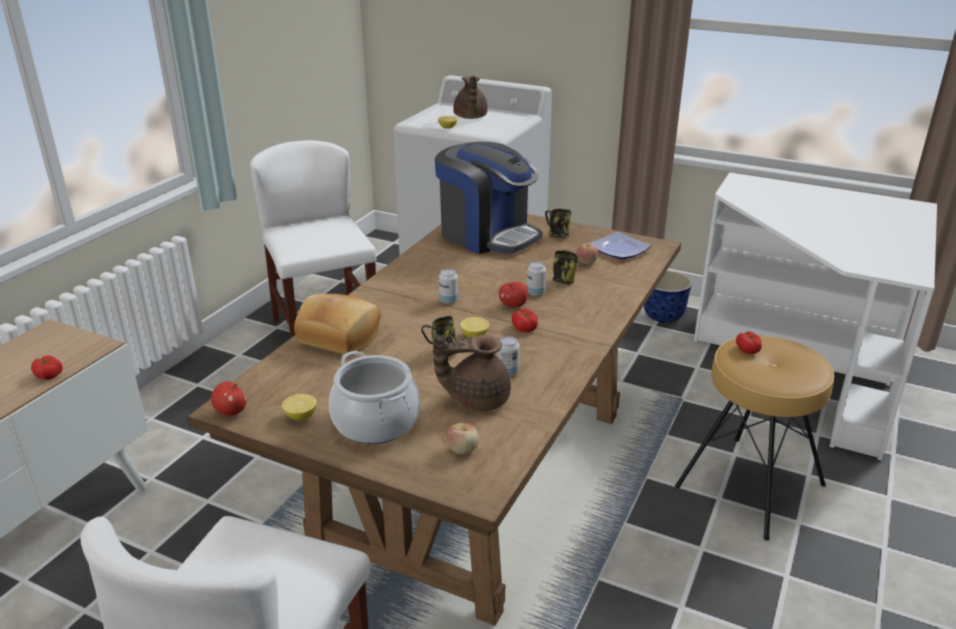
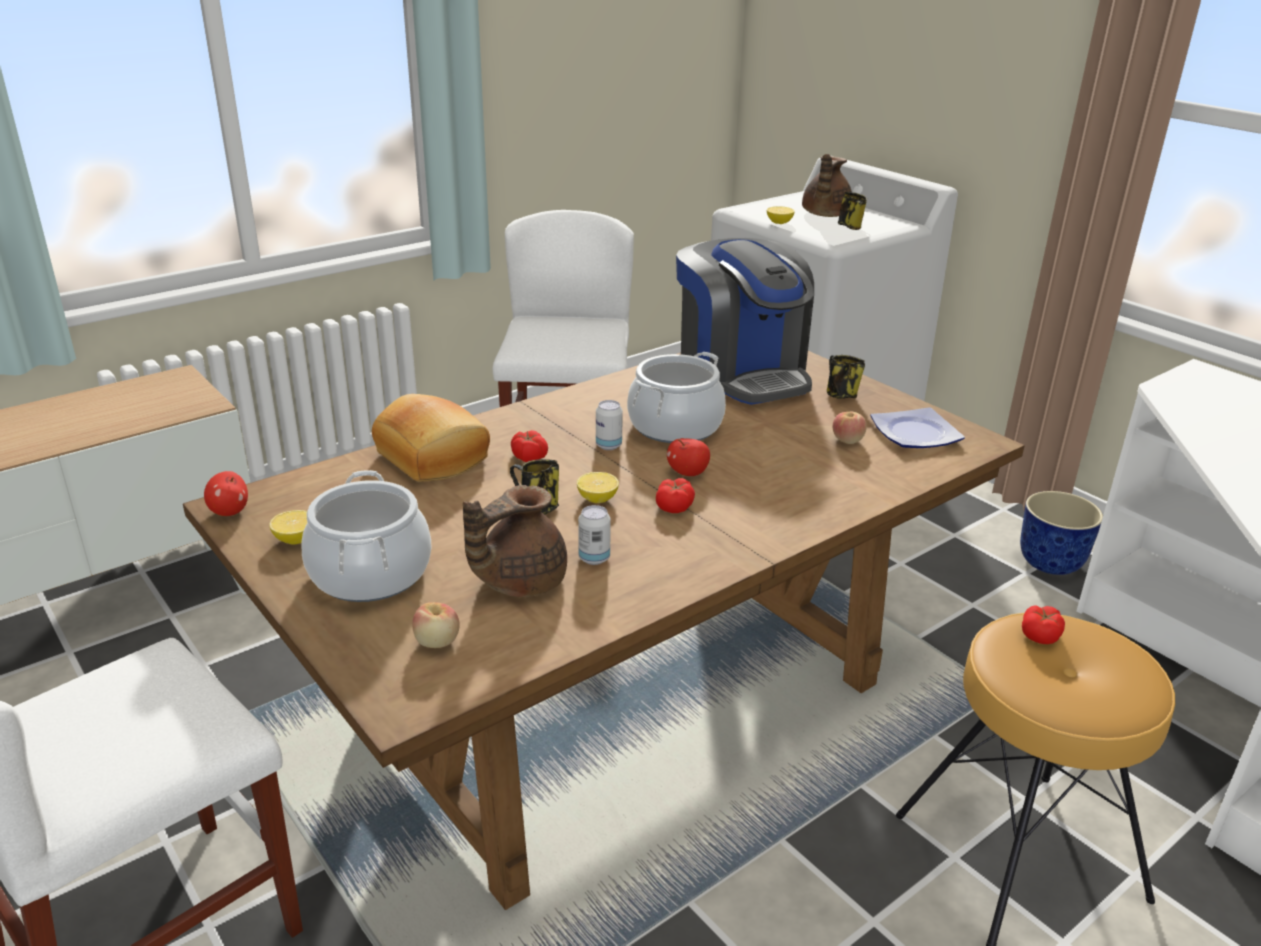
camera: 25 degrees right, 0 degrees up
tomato [31,355,63,380] -> tomato moved to [511,430,548,462]
brown teapot [433,333,511,411] -> brown teapot turned 60 degrees counterclockwise [463,485,567,597]
can [527,261,546,296] -> none
mug [553,250,579,285] -> mug moved to [838,192,867,230]
none -> cooking pot [627,352,726,443]

